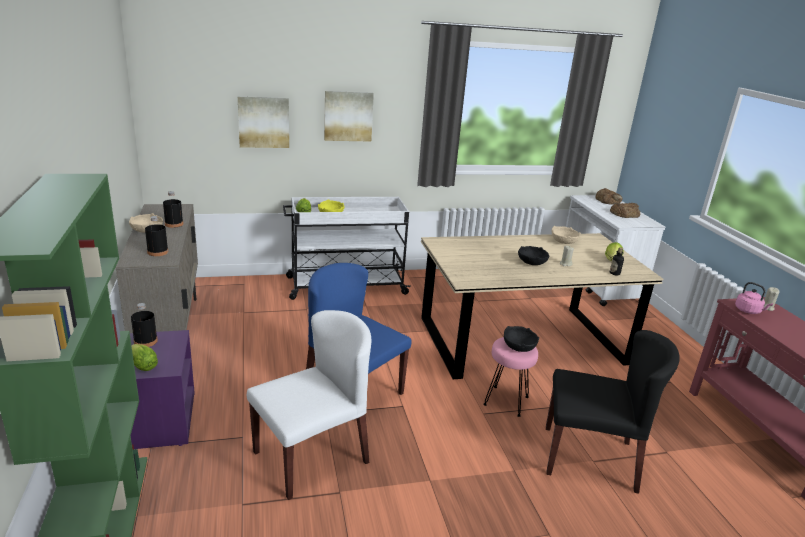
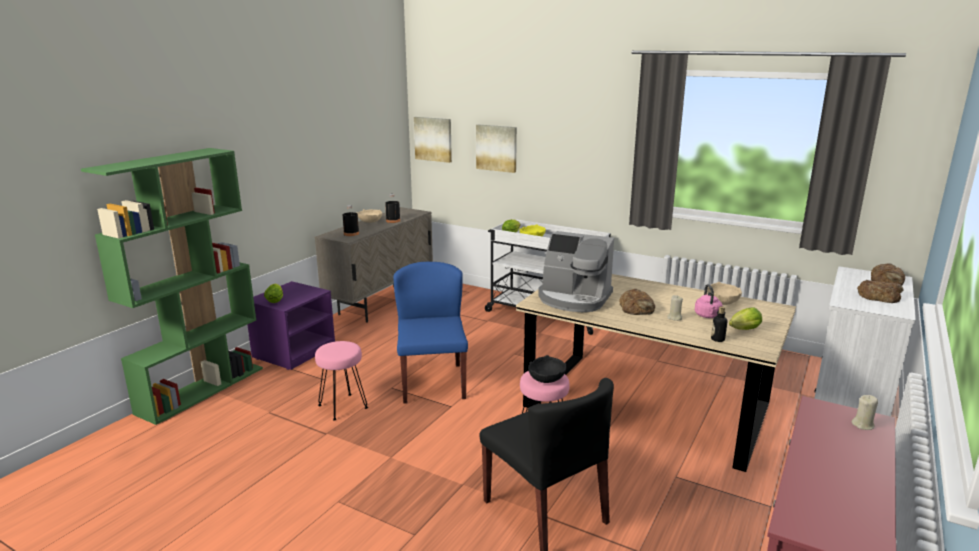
camera: 45 degrees right, 5 degrees down
black bottle [131,303,158,347] -> none
white chair [247,310,371,500] -> pink stool [315,341,368,420]
picture [324,91,374,141] -> picture moved to [414,117,452,163]
black bowl [518,246,549,265] -> bread [619,289,655,315]
pink kettle [735,282,773,314] -> pink kettle moved to [695,284,722,318]
none -> coffee machine [538,231,614,312]

